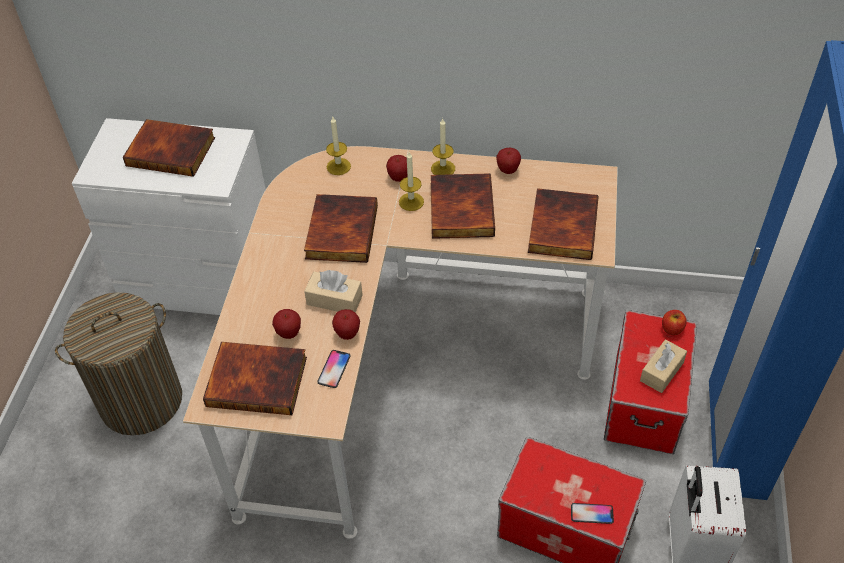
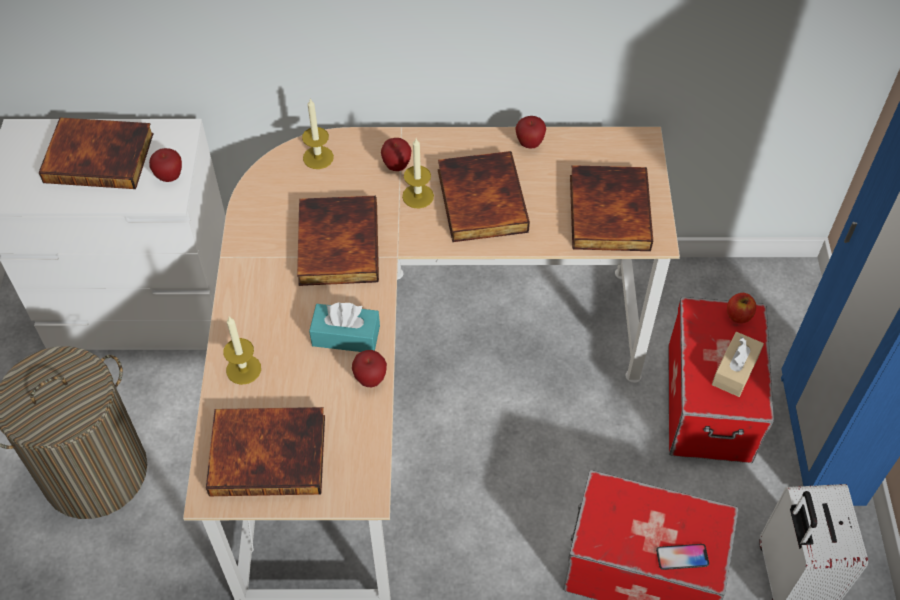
camera: 10 degrees left, 5 degrees up
apple [272,309,301,339] -> apple moved to [149,148,182,182]
beige tissue box [304,270,363,312] -> turquoise tissue box [309,302,380,352]
phone [317,350,351,388] -> none
candle [431,119,455,175] -> candle moved to [223,317,261,385]

